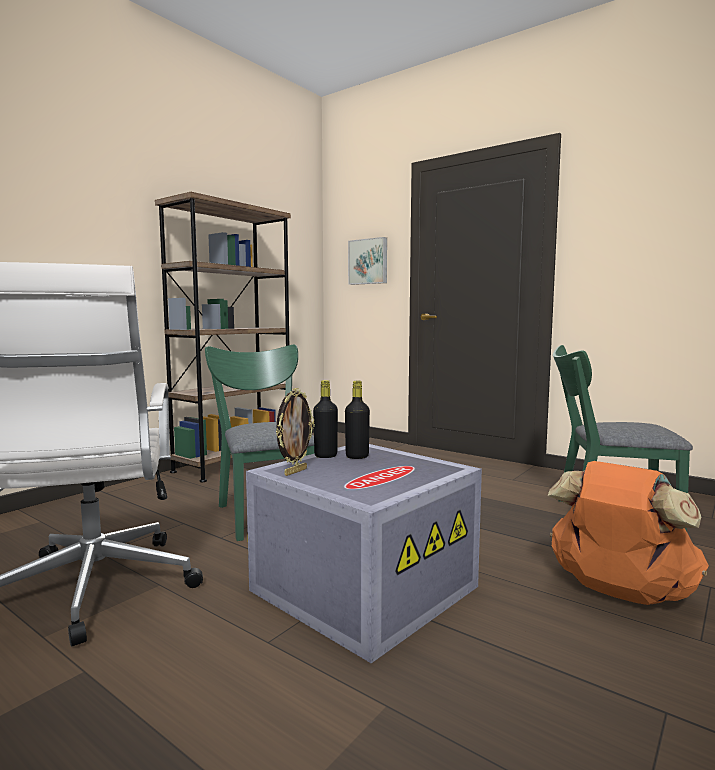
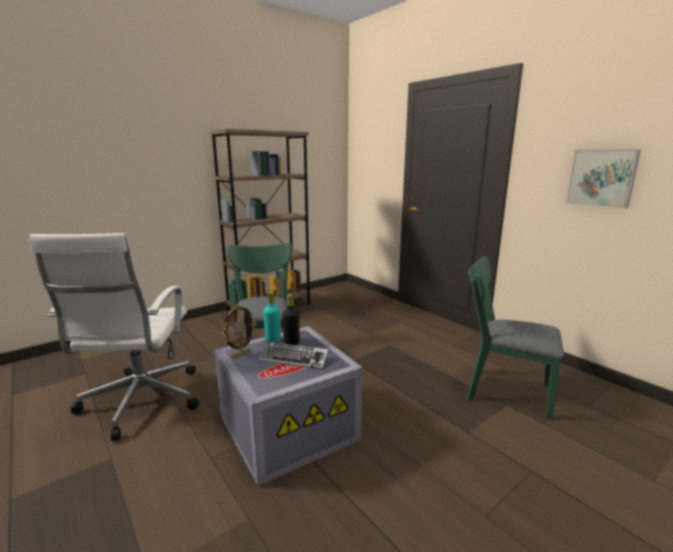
camera: 15 degrees right, 10 degrees up
black bottle [313,380,338,458] -> turquoise bottle [263,292,281,342]
picture [348,237,387,285] -> picture moved to [566,150,641,209]
orange backpack [548,461,709,605] -> none
none -> keyboard [259,342,328,369]

